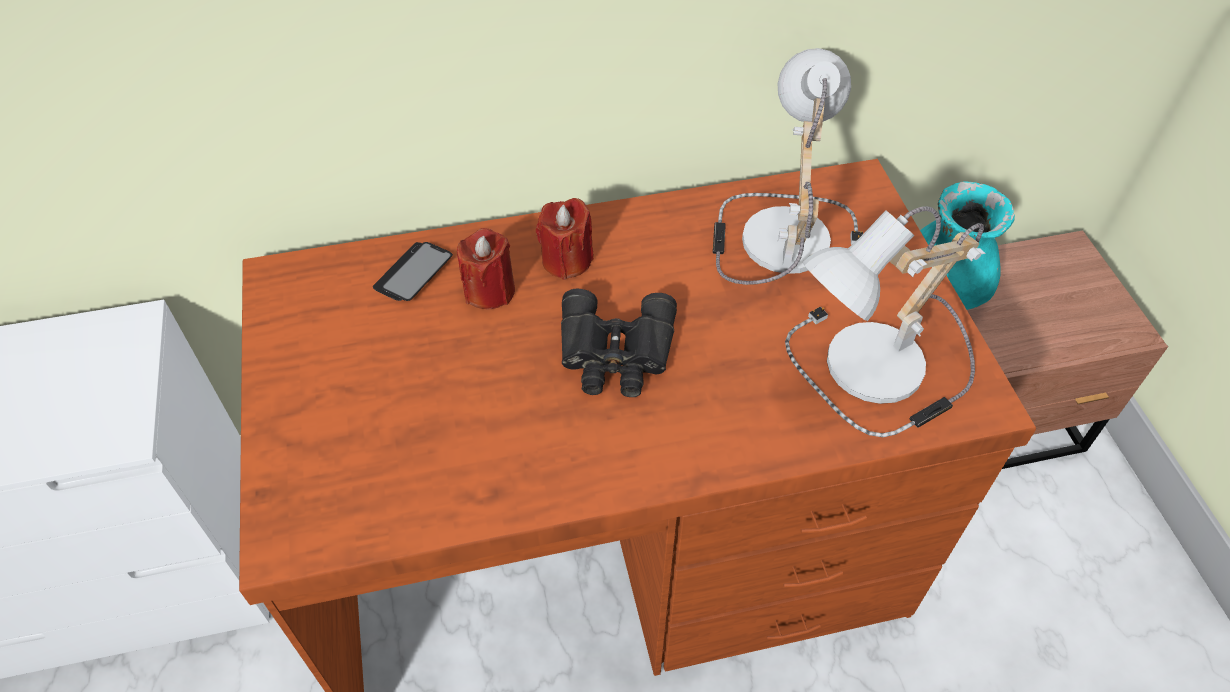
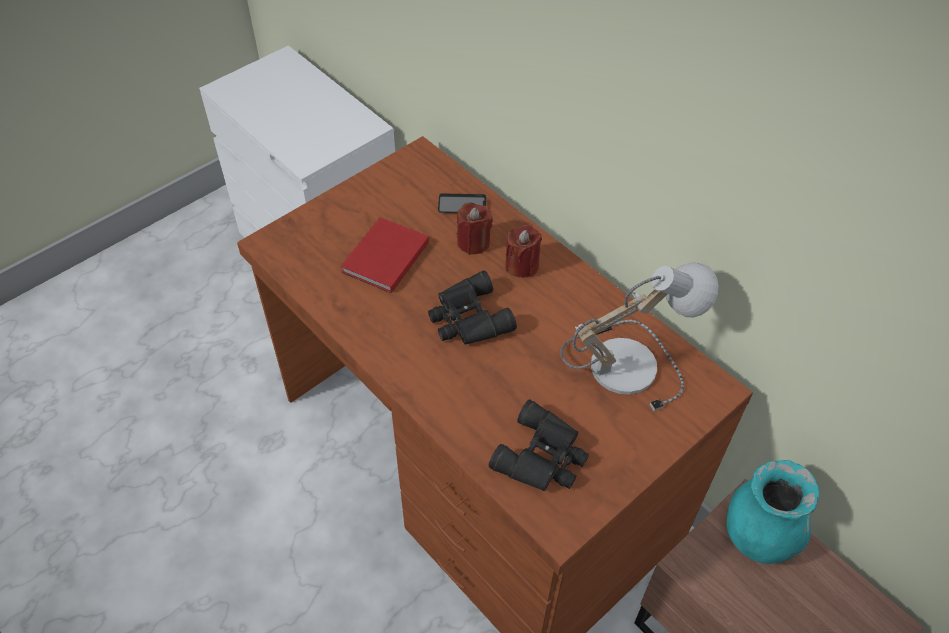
camera: 60 degrees right, 0 degrees up
table lamp [785,206,985,437] -> black binoculars [489,400,589,491]
none -> red book [341,217,429,293]

